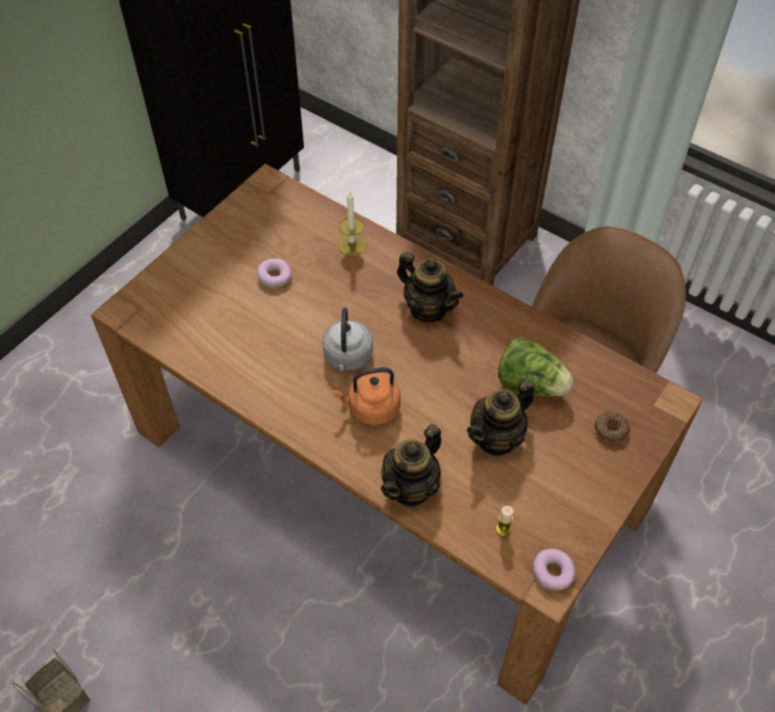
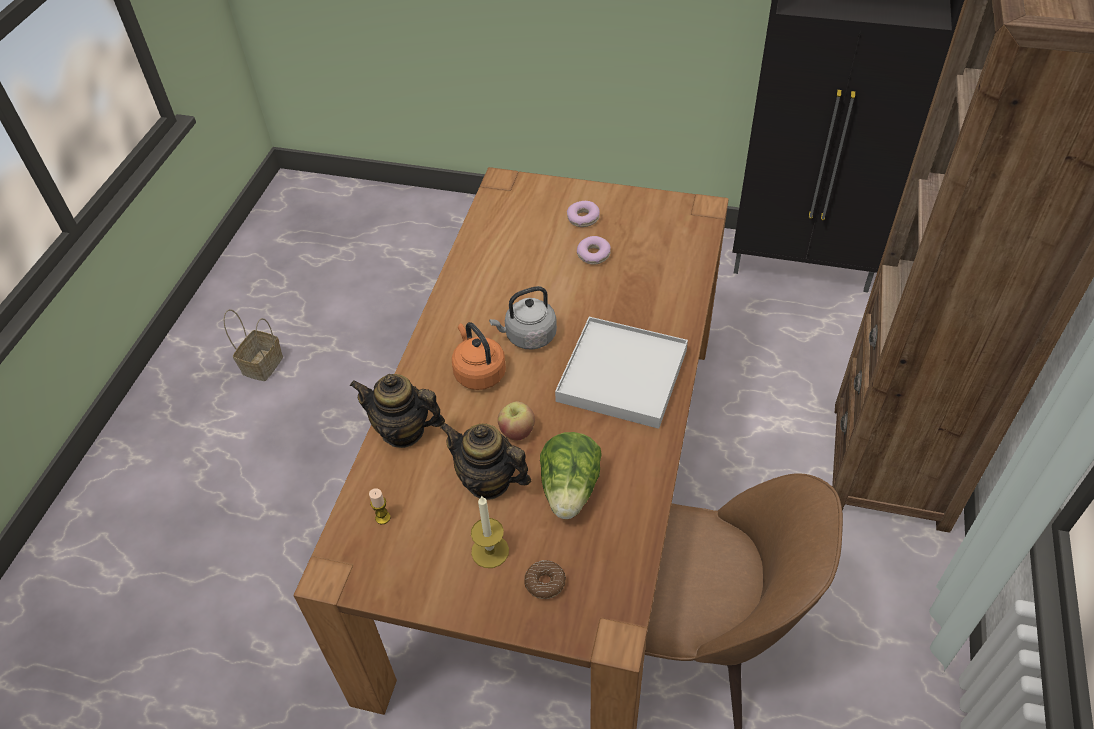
camera: 70 degrees right, 5 degrees down
candle [338,191,366,256] -> candle moved to [471,495,509,568]
teapot [397,251,463,322] -> white tray [555,317,688,429]
donut [533,549,575,590] -> donut moved to [567,201,600,227]
none -> apple [498,401,535,441]

